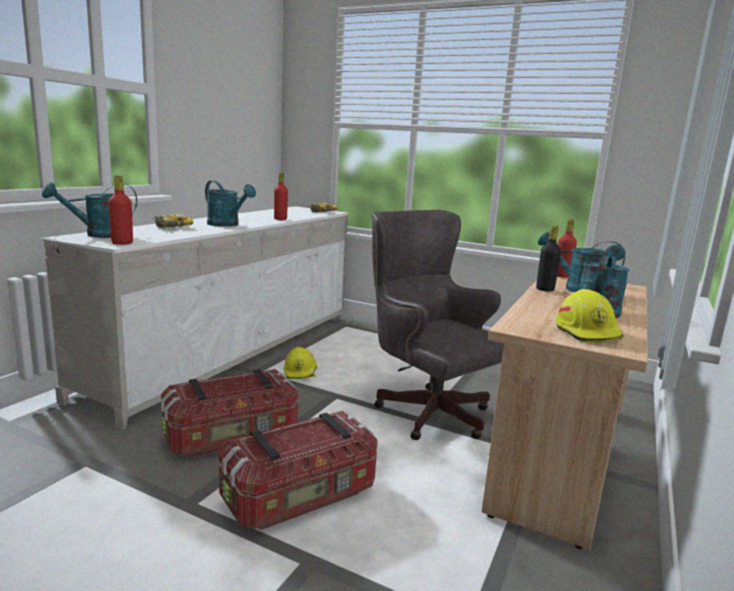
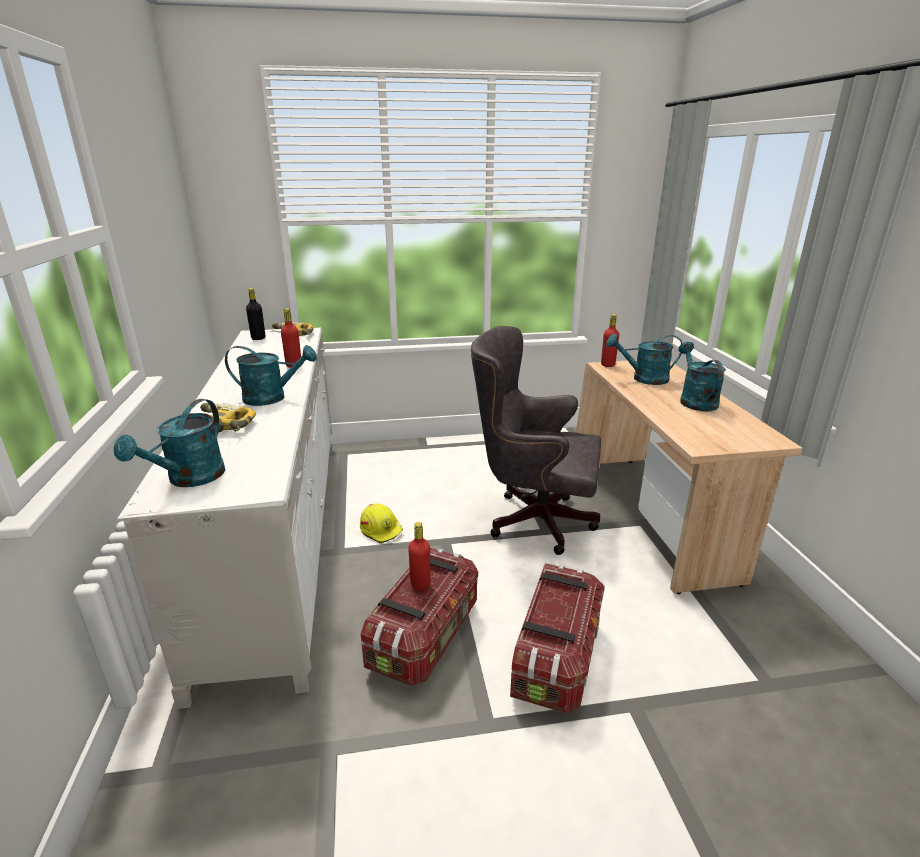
camera: 35 degrees left, 10 degrees up
red bottle [108,175,133,245] -> red bottle moved to [408,522,431,590]
black bottle [536,225,561,291] -> black bottle moved to [246,288,265,340]
yellow hard hat [556,289,624,343] -> none

